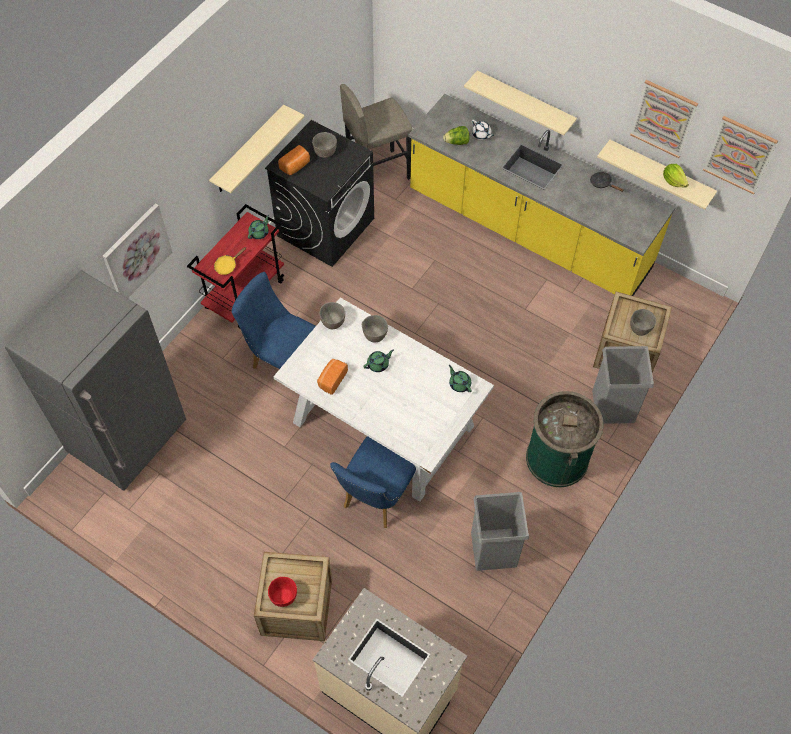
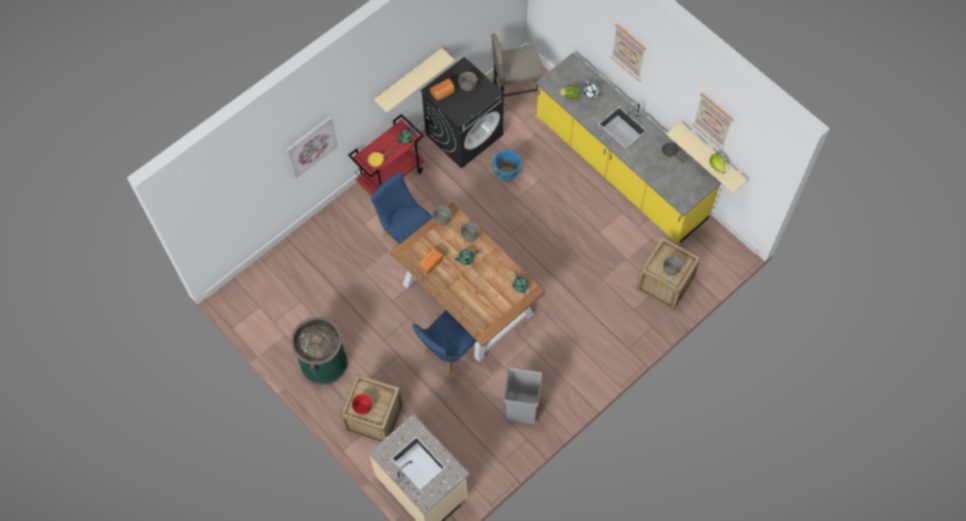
camera: 15 degrees right, 5 degrees up
grey fridge [5,270,186,491] -> none
white dining table [273,298,494,502] -> brown dining table [390,202,545,362]
beige shelf [464,70,577,135] -> none
green trash can [526,391,604,487] -> green trash can moved to [291,317,347,385]
grey trash can [592,346,654,424] -> none
picture [703,116,778,194] -> picture moved to [610,23,646,81]
none -> blue bucket [492,150,522,182]

